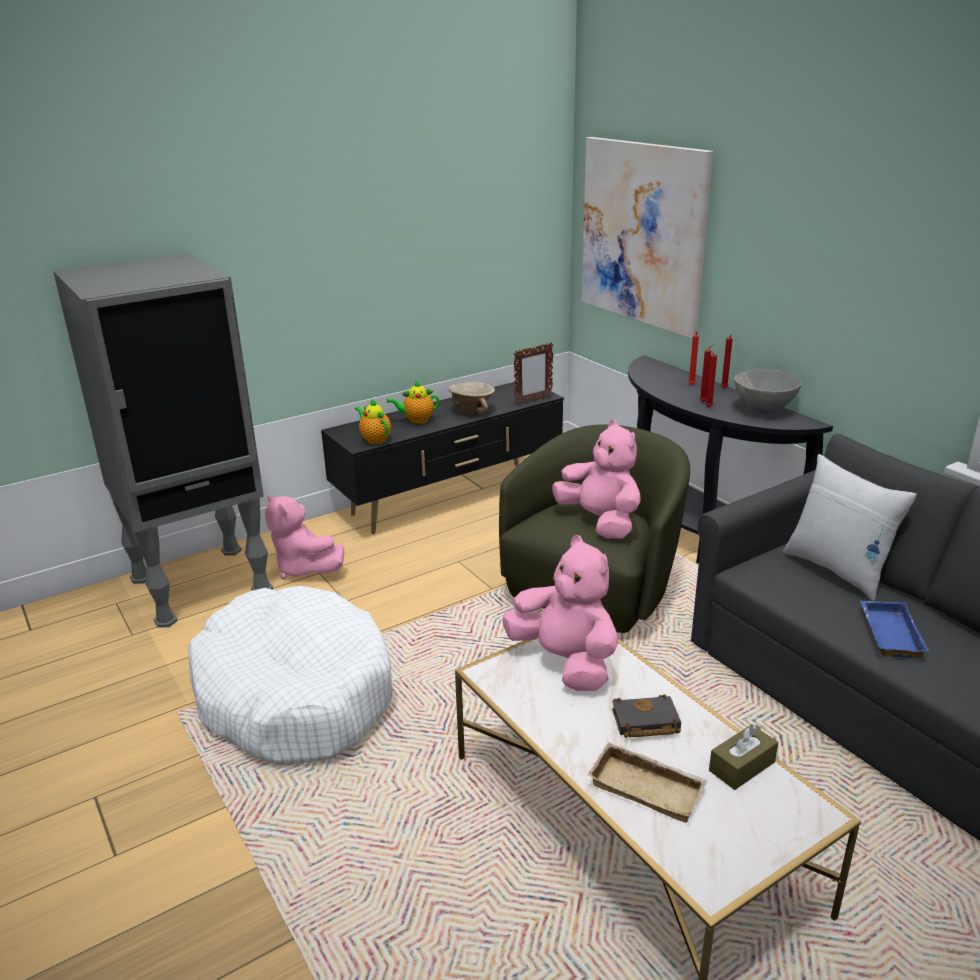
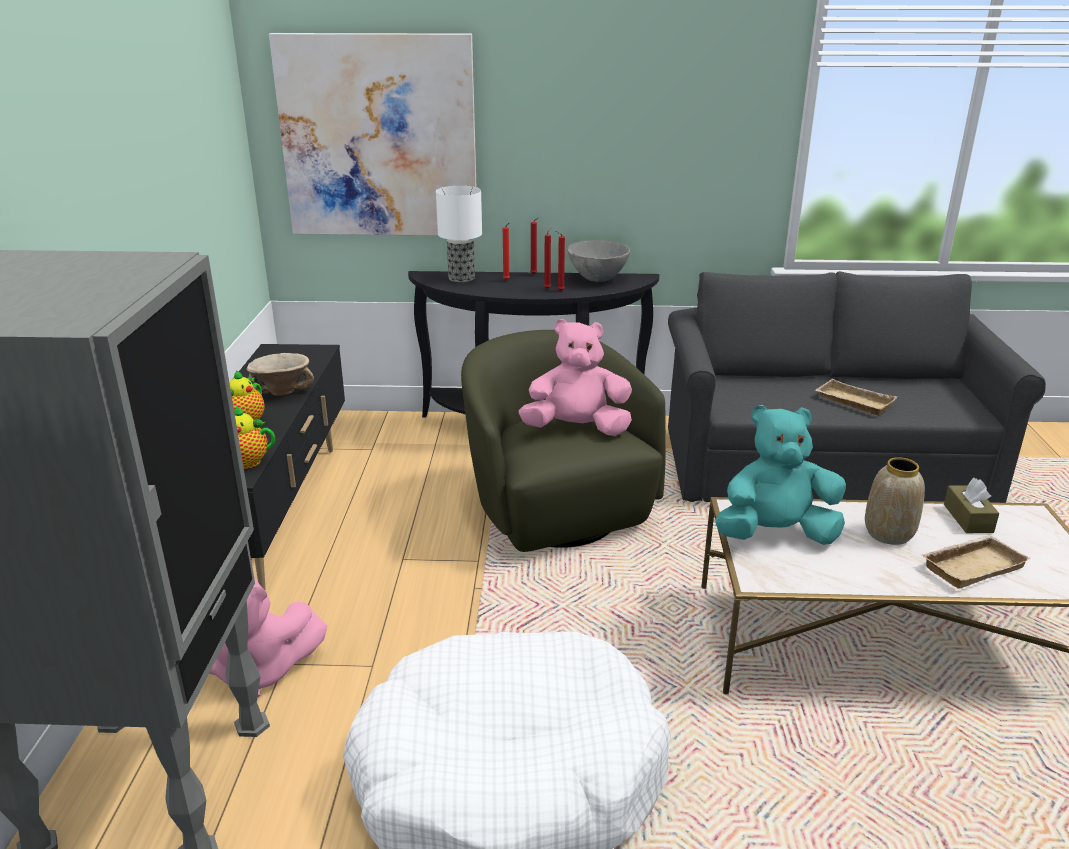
camera: 55 degrees left, 0 degrees up
pink plush toy [502,535,618,691] -> turquoise plush toy [715,405,846,545]
picture frame [513,342,553,405] -> none
black book [612,695,681,738] -> vase [865,457,925,545]
grey pillow [783,454,917,601] -> none
blue tray [860,601,929,658] -> beige tray [815,379,897,415]
none -> table lamp [436,186,482,282]

